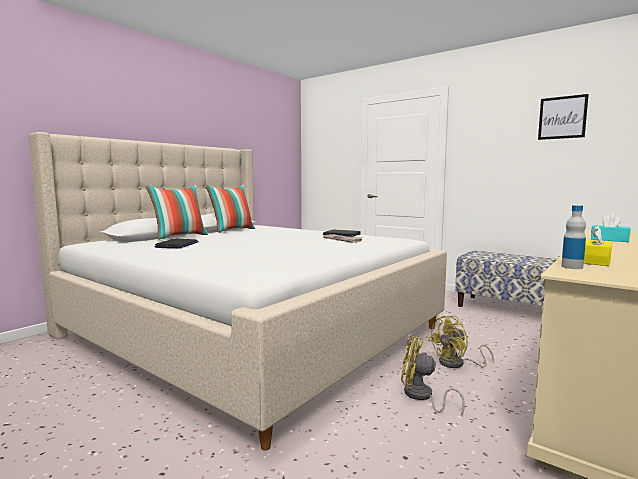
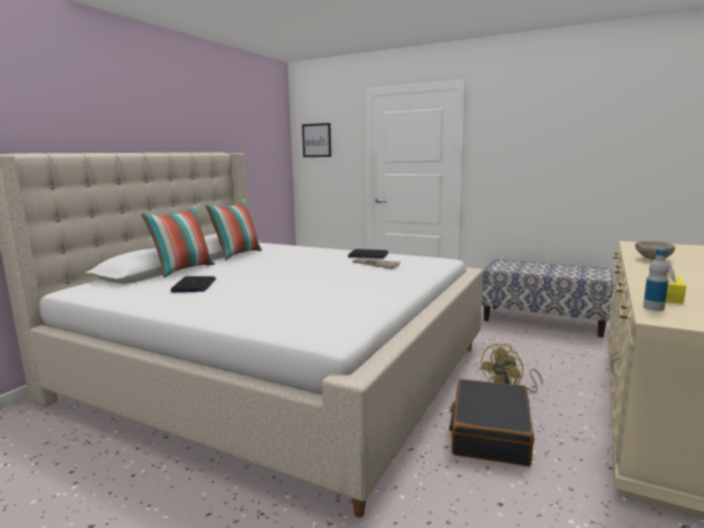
camera: 10 degrees left, 5 degrees up
yellow fan [401,336,465,416] -> black suitcase [449,379,534,466]
picture [538,94,589,140] -> picture moved to [302,123,331,157]
turquoise tissue box [591,214,630,242] -> beige bowl [635,241,675,260]

